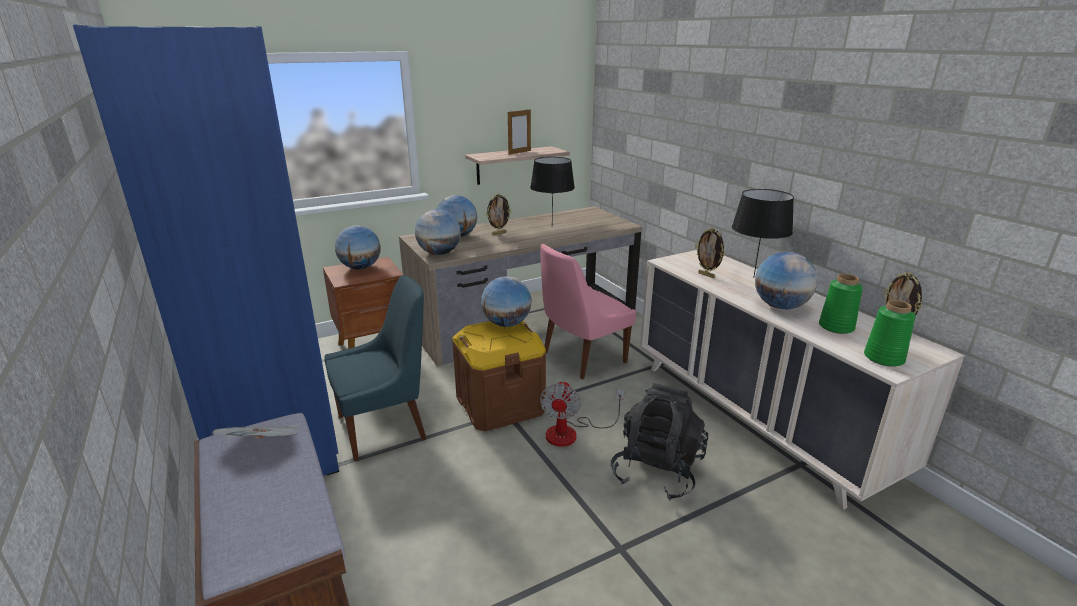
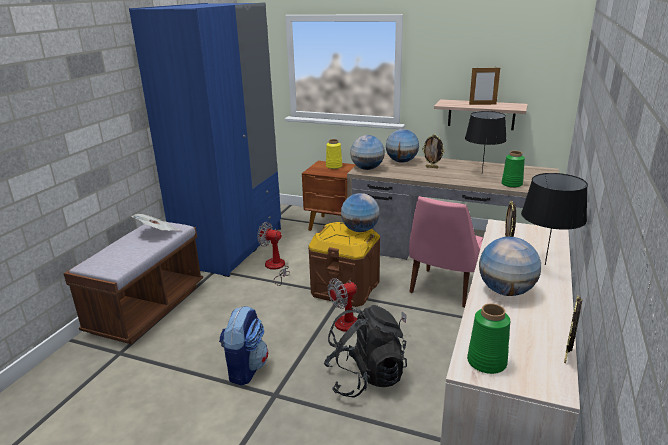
camera: 50 degrees right, 0 degrees up
blue chair [324,275,426,461] -> fan [257,222,290,286]
globe [335,225,381,269] -> yellow vase [326,139,342,169]
pink chair [540,243,636,379] -> pink chair turned 75 degrees counterclockwise [409,196,483,307]
green vase [819,274,863,334] -> green vase moved to [502,151,525,188]
none -> backpack [219,306,268,386]

